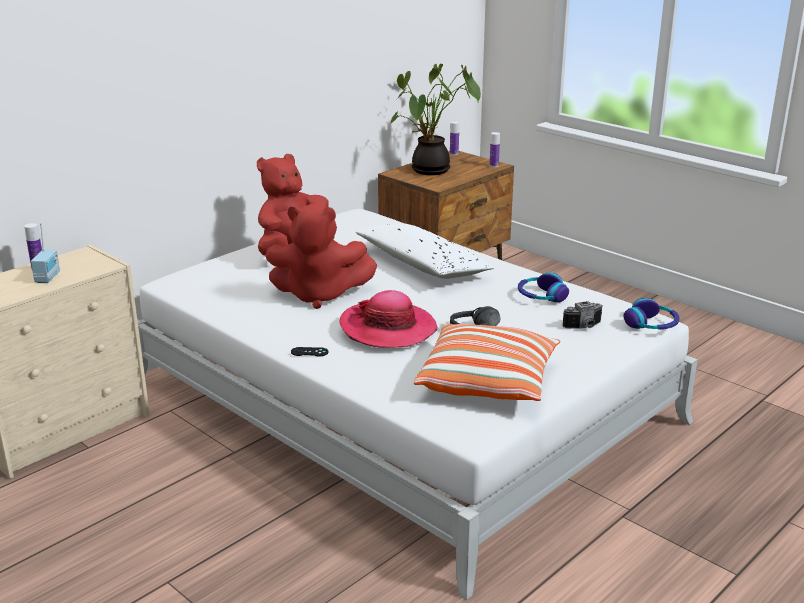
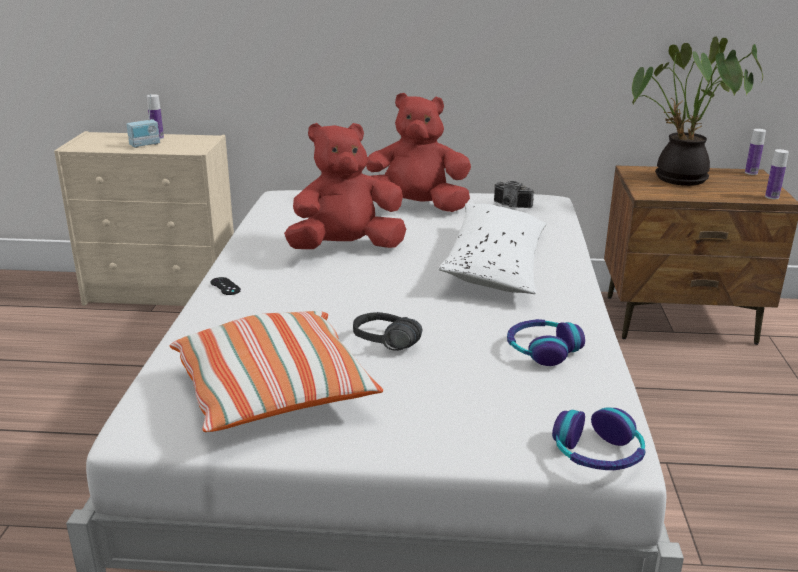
camera: 50 degrees right, 0 degrees up
red plush toy [265,203,377,309] -> red plush toy turned 105 degrees clockwise [284,123,406,249]
hat [339,290,438,348] -> none
camera [562,301,602,329] -> camera moved to [494,181,534,208]

